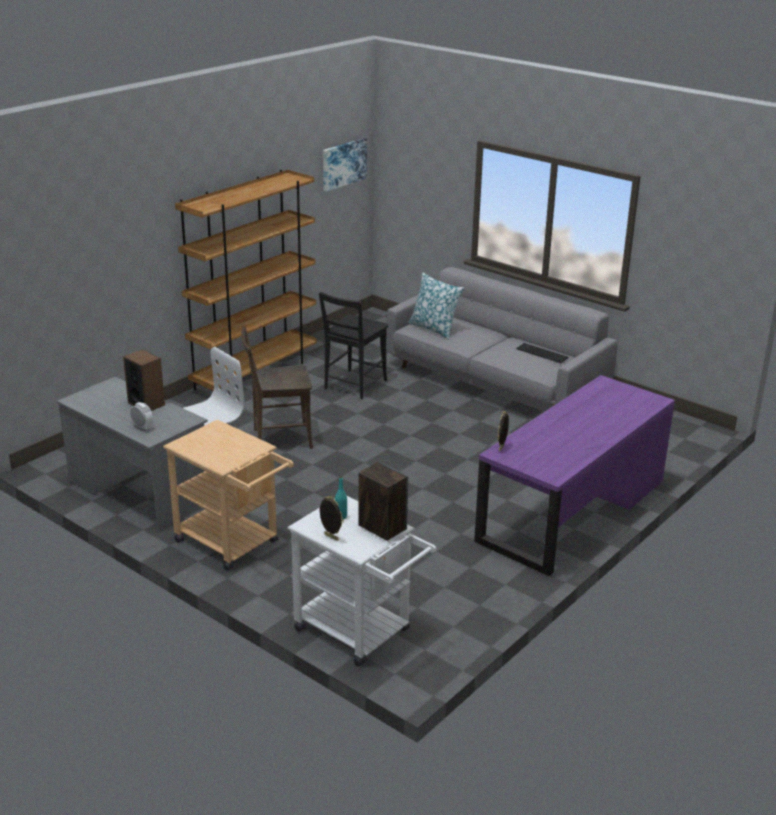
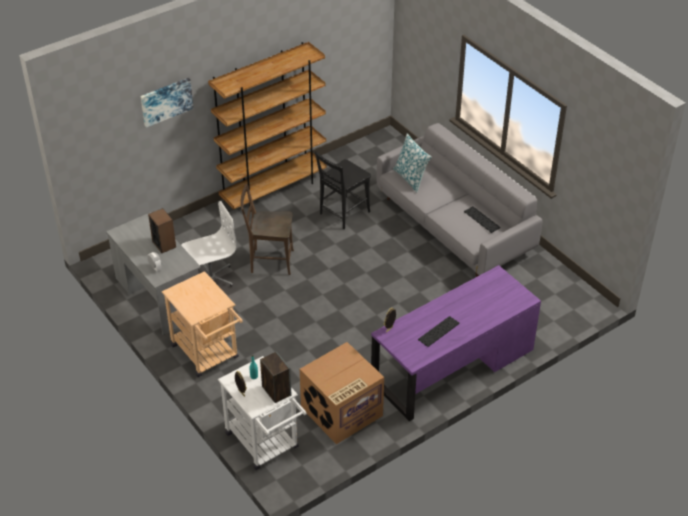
camera: 15 degrees right, 15 degrees up
picture [323,138,367,192] -> picture moved to [140,78,194,128]
none -> cardboard box [300,342,384,444]
none -> keyboard [418,316,460,347]

